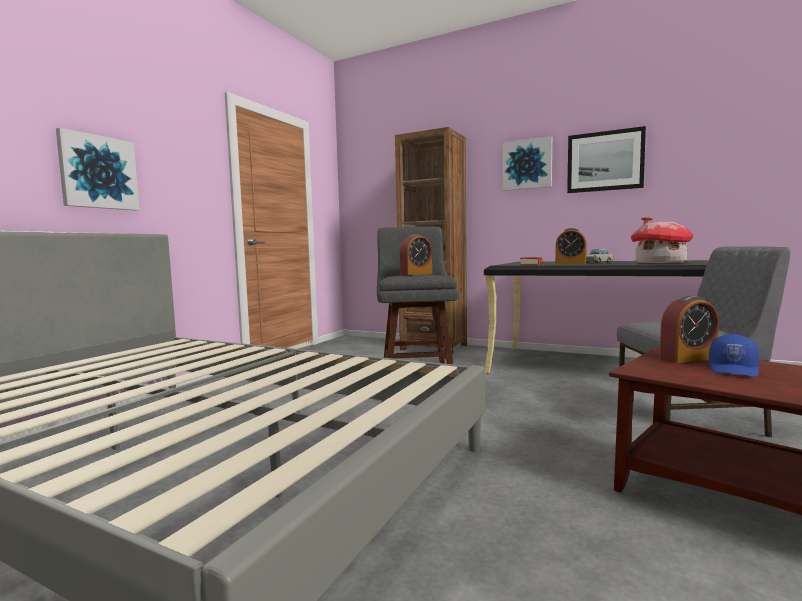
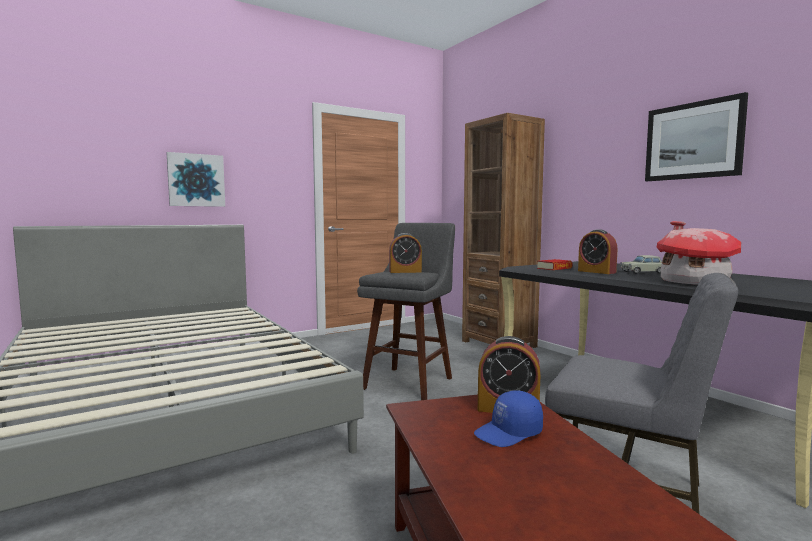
camera: 30 degrees right, 0 degrees up
picture [503,136,552,191] -> none

